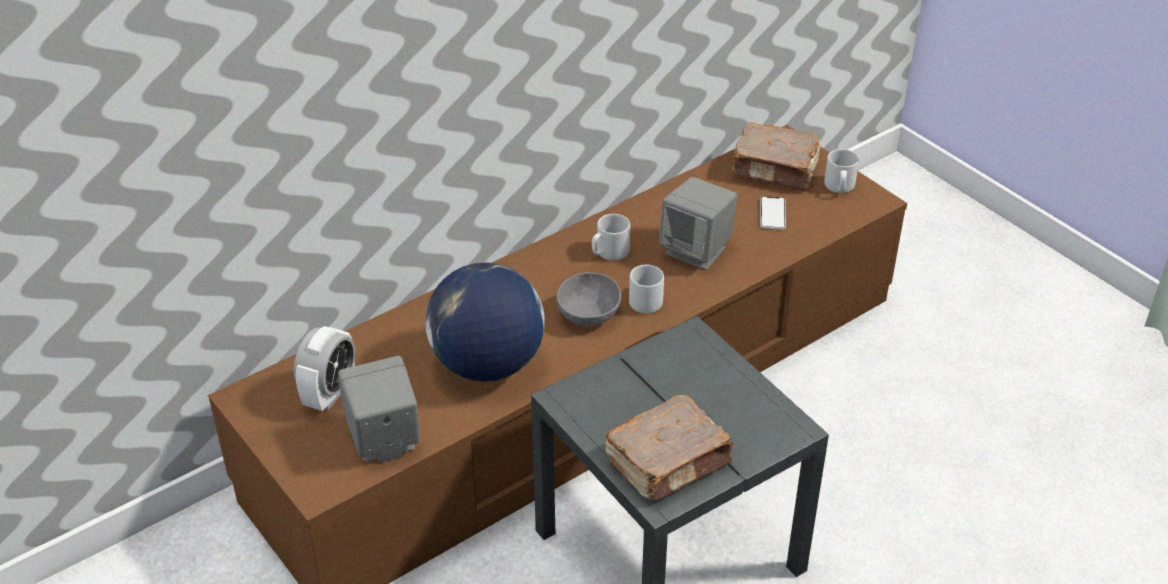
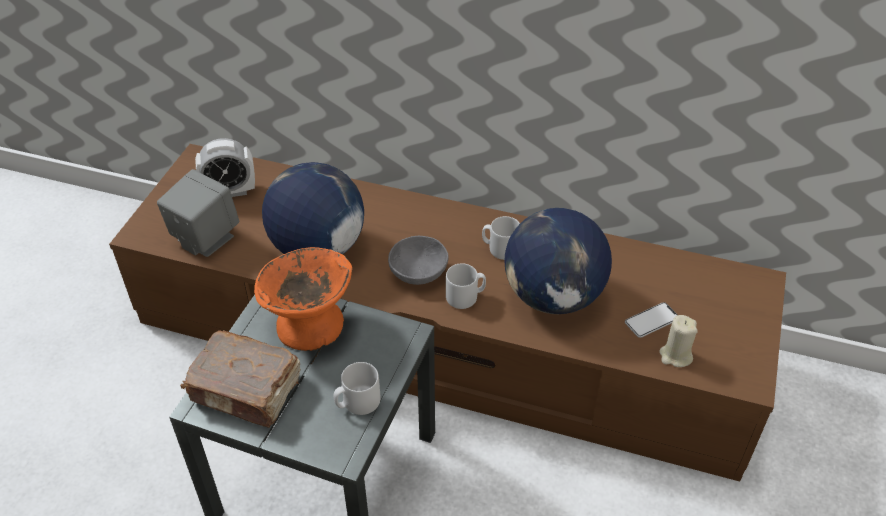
camera: 55 degrees right, 5 degrees up
grey speaker [659,177,737,270] -> globe [505,208,612,314]
brown book [732,122,821,191] -> none
grey mug [824,149,859,193] -> grey mug moved to [334,362,381,415]
none -> orange bowl [254,247,352,351]
none -> beige candle [659,315,698,367]

